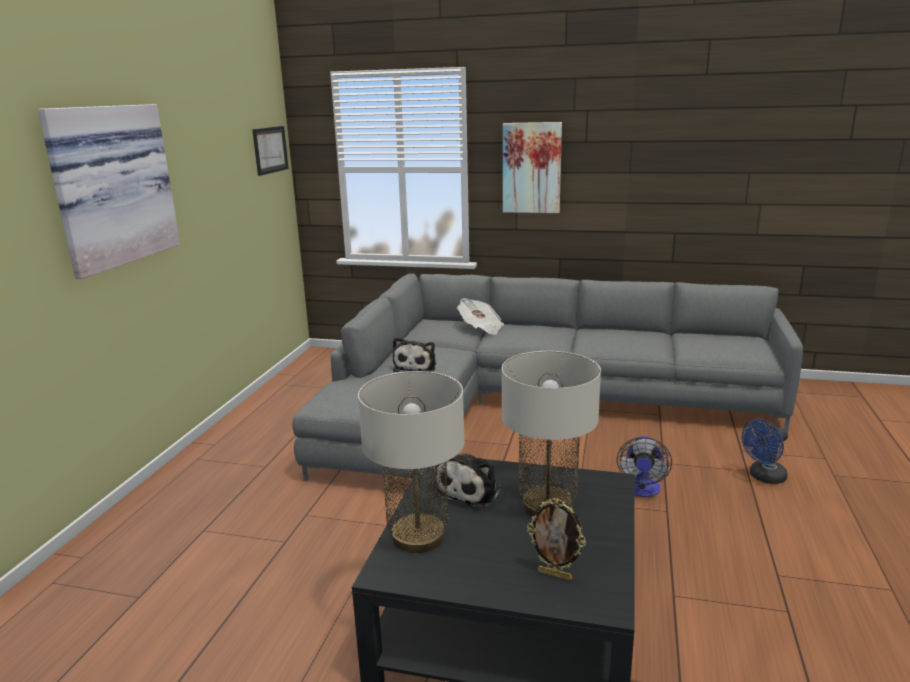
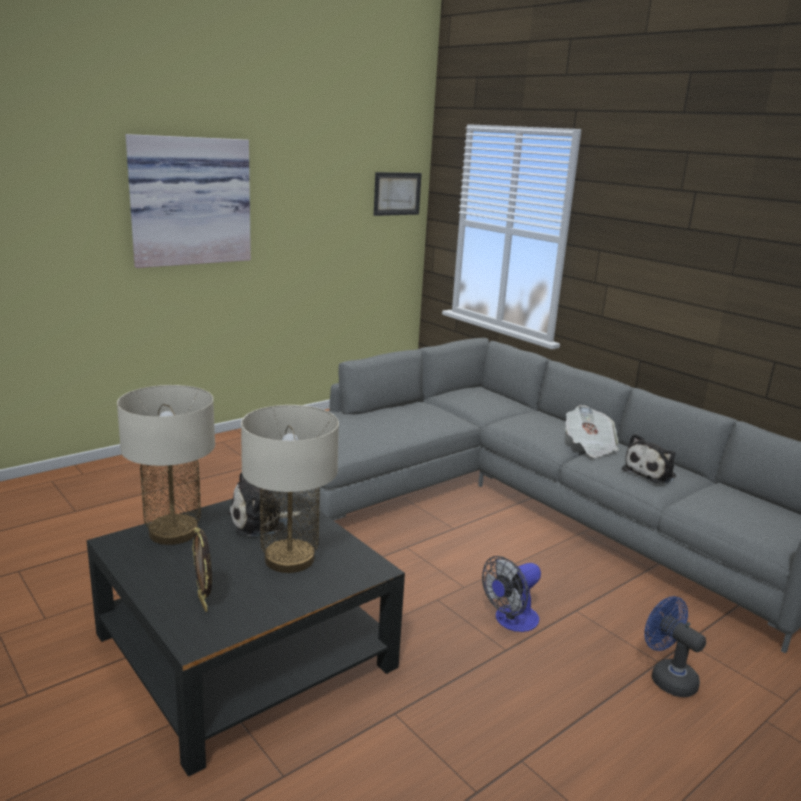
camera: 35 degrees right, 0 degrees up
plush toy [393,337,436,372] -> plush toy moved to [622,433,676,484]
newspaper [457,298,504,335] -> newspaper moved to [565,405,619,458]
picture [503,122,562,213] -> none
blue fan [742,419,788,484] -> blue fan turned 45 degrees clockwise [644,596,706,697]

